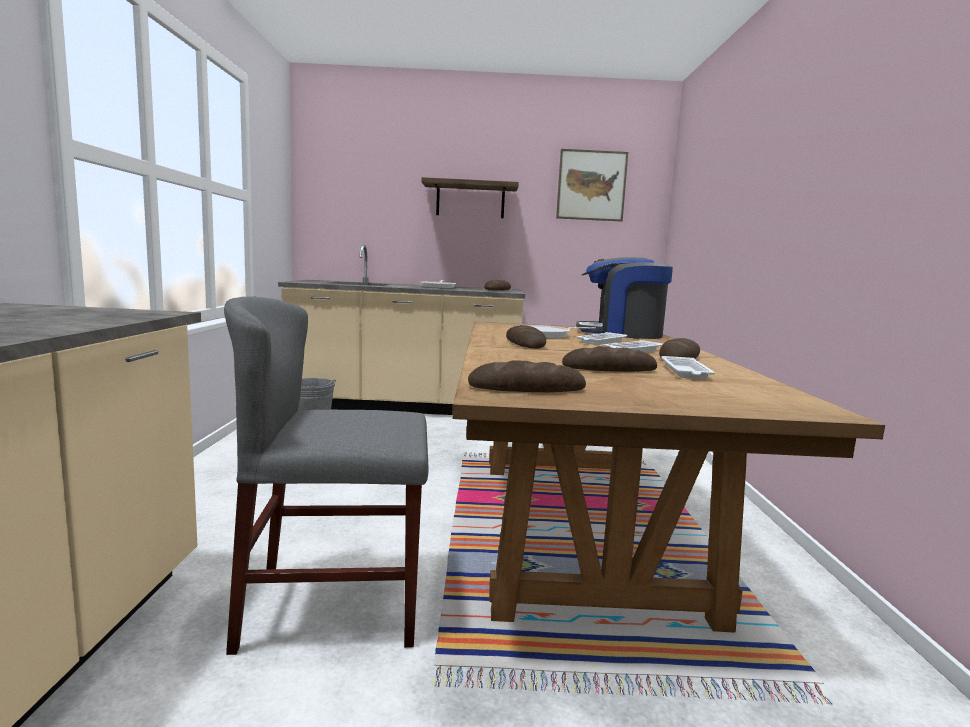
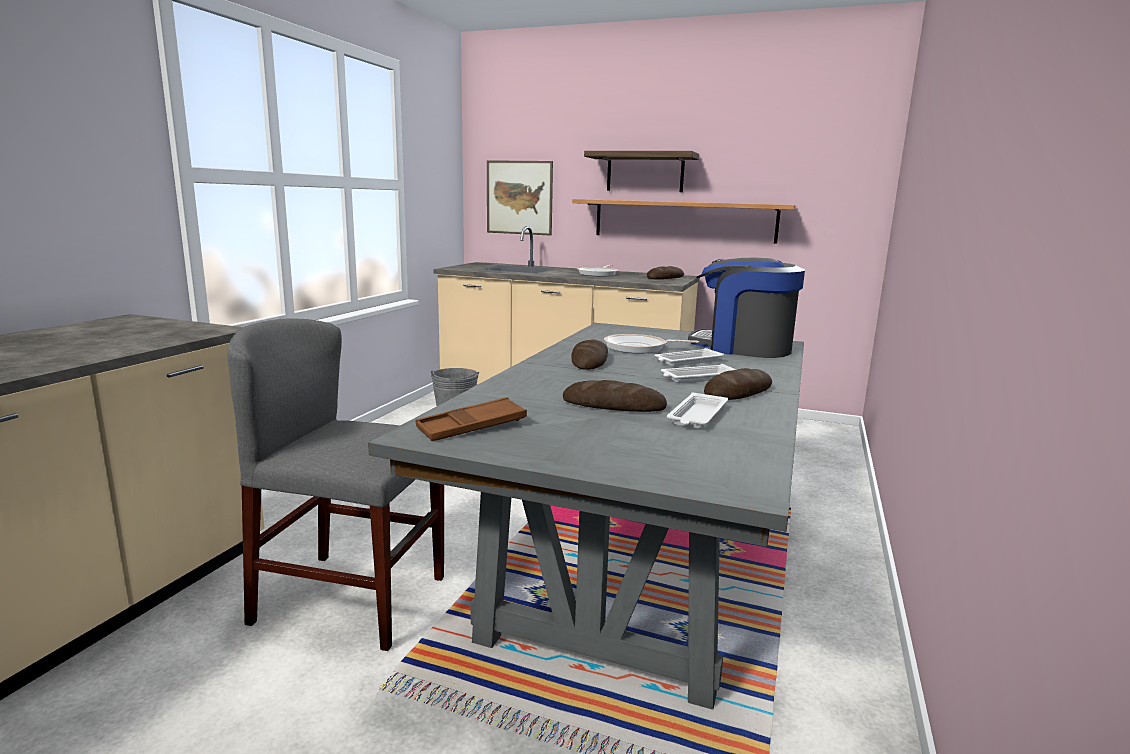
camera: 20 degrees right, 5 degrees up
brown dining table [452,322,885,633] -> grey dining table [368,323,804,710]
bread [468,360,586,392] -> brown tray [416,397,527,441]
picture [556,149,628,221] -> picture moved to [487,160,553,236]
none -> shelf [572,199,796,244]

